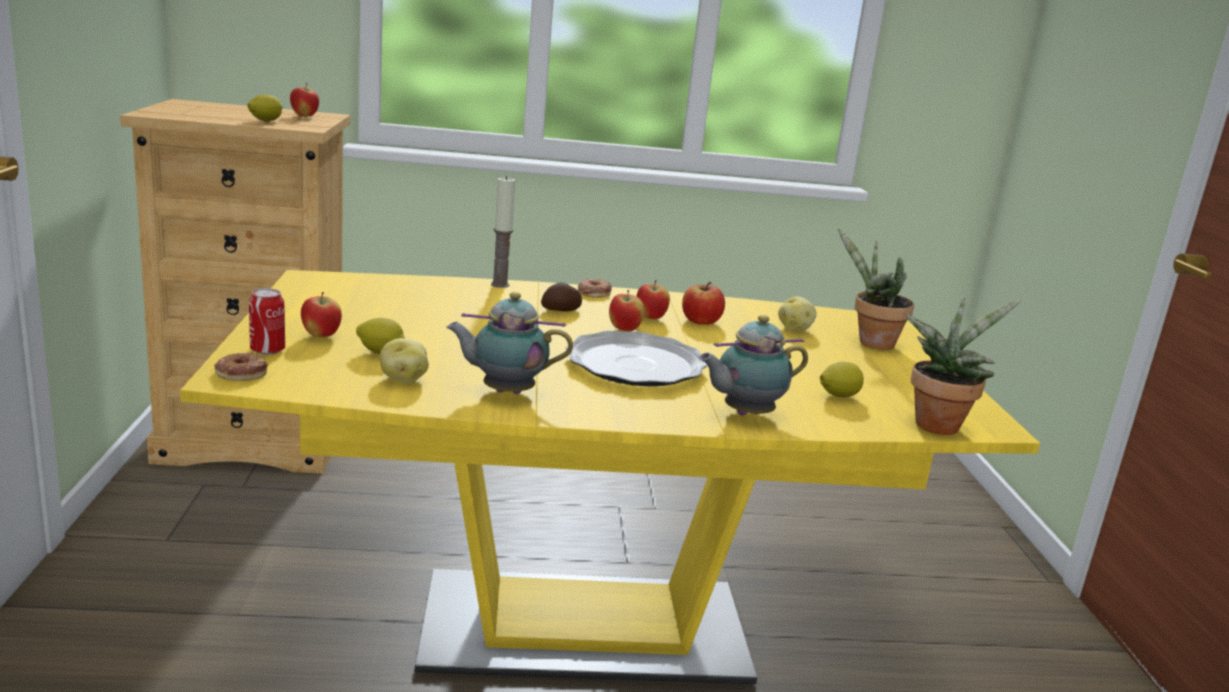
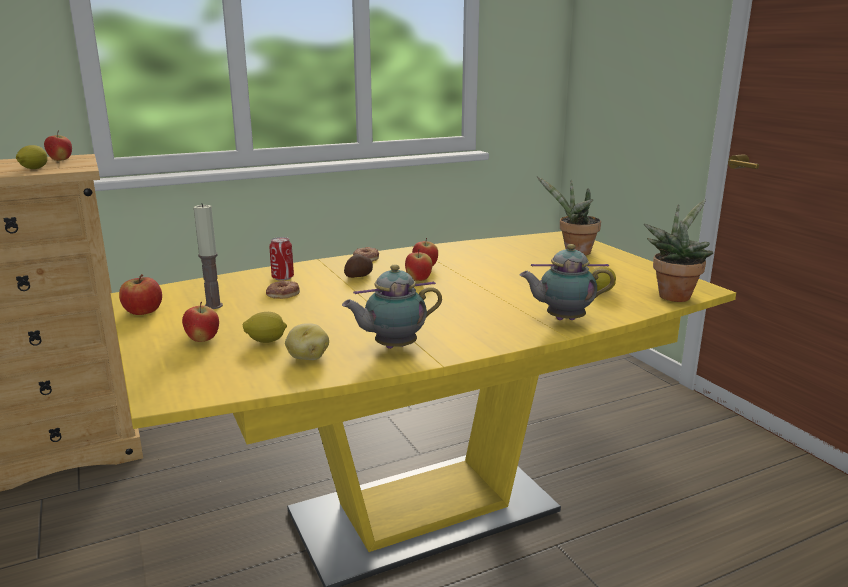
camera: 20 degrees left, 0 degrees up
donut [214,352,268,381] -> donut moved to [266,280,300,299]
can [249,288,285,355] -> can moved to [269,237,294,281]
candle [491,176,515,288] -> candle moved to [194,203,223,309]
plate [565,331,708,386] -> none
apple [682,282,725,325] -> apple moved to [119,274,162,315]
teapot [699,315,808,415] -> teapot turned 45 degrees clockwise [519,244,614,320]
potato [778,297,816,332] -> none

